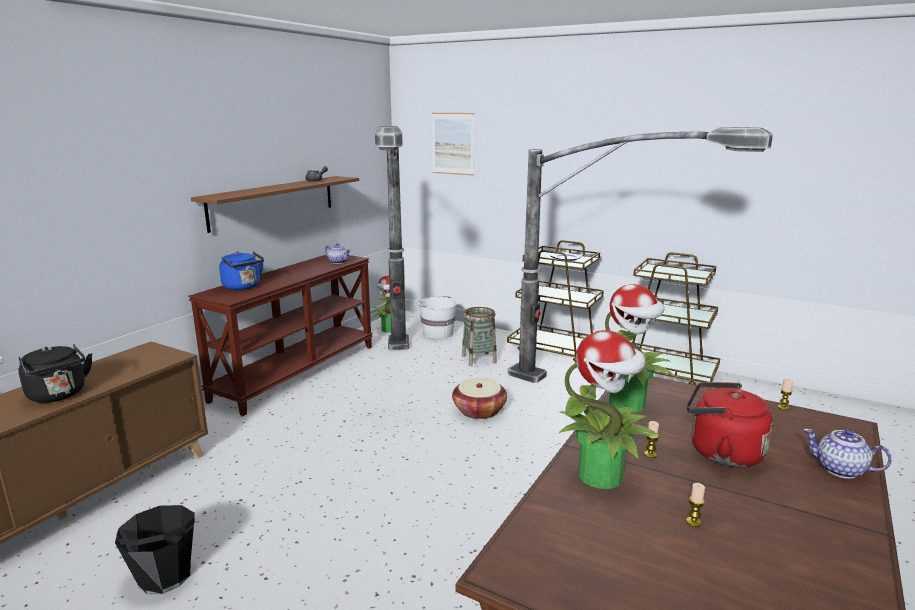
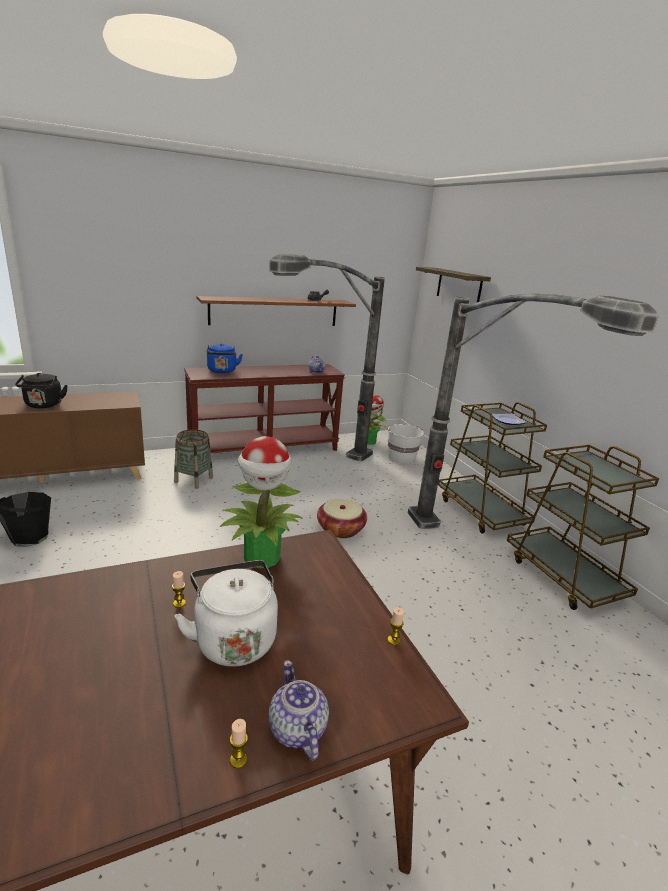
camera: 35 degrees right, 5 degrees up
picture [432,113,474,175] -> shelf [416,267,491,302]
basket [462,307,497,366] -> basket moved to [174,429,213,489]
potted plant [558,330,658,489] -> none
candle [686,483,705,527] -> candle moved to [230,719,248,769]
red kettle [687,382,773,467] -> white kettle [175,560,278,667]

